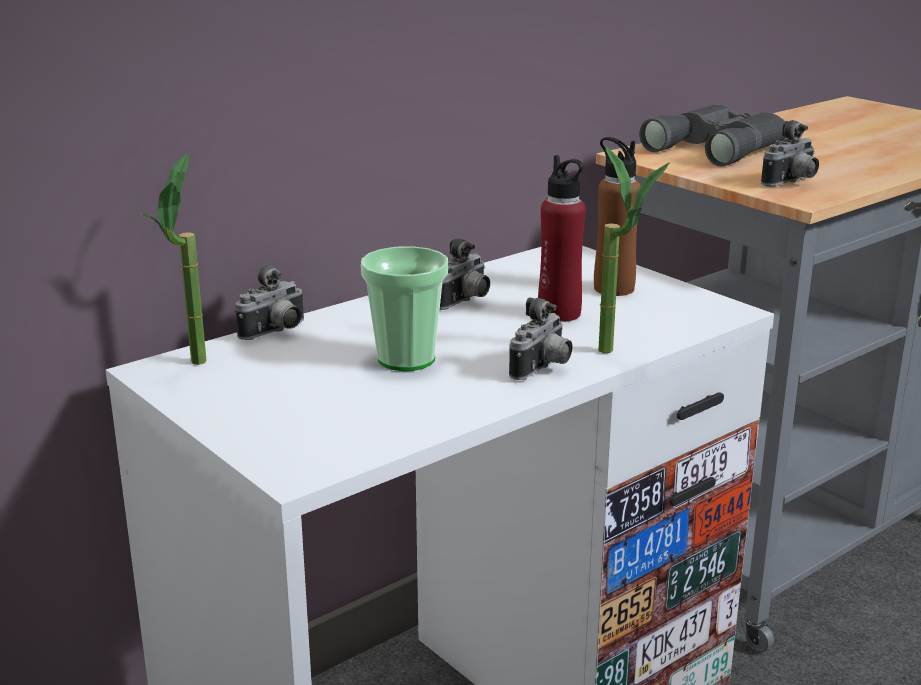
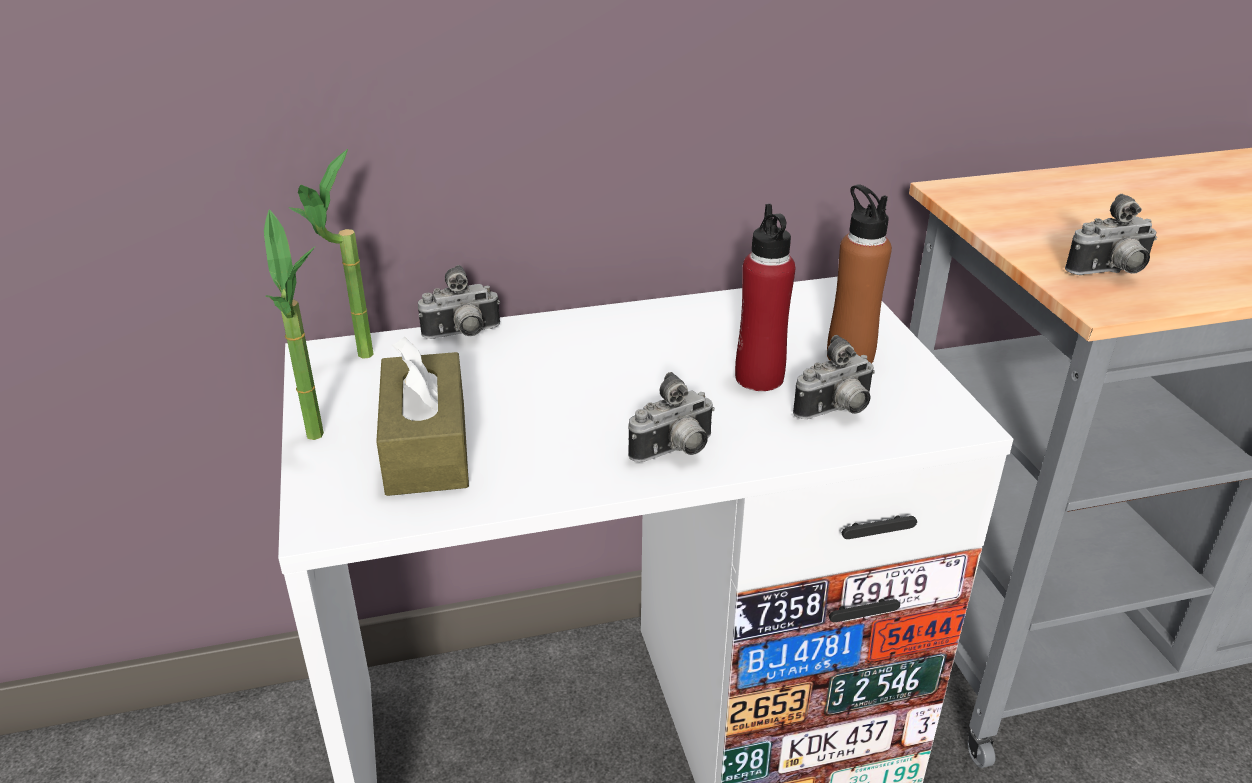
camera: 25 degrees right, 10 degrees up
cup [361,246,448,371] -> none
camera [440,238,490,310] -> camera moved to [793,335,875,419]
potted plant [599,145,670,353] -> potted plant moved to [264,209,324,440]
grey binoculars [639,104,786,166] -> none
none -> brown tissue box [376,337,469,496]

